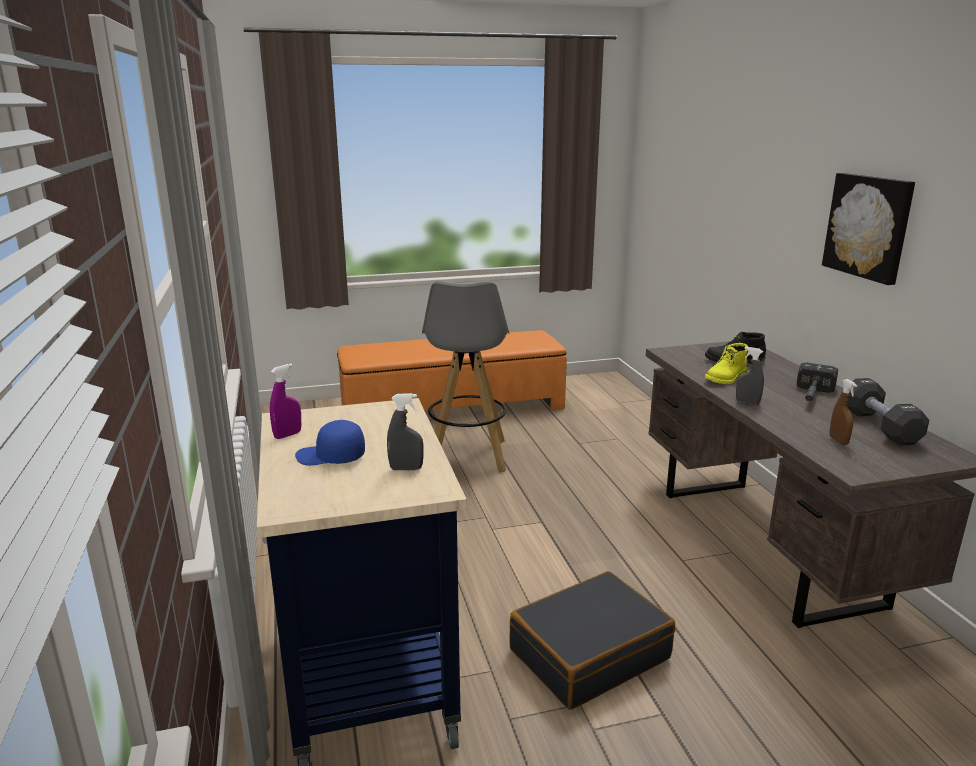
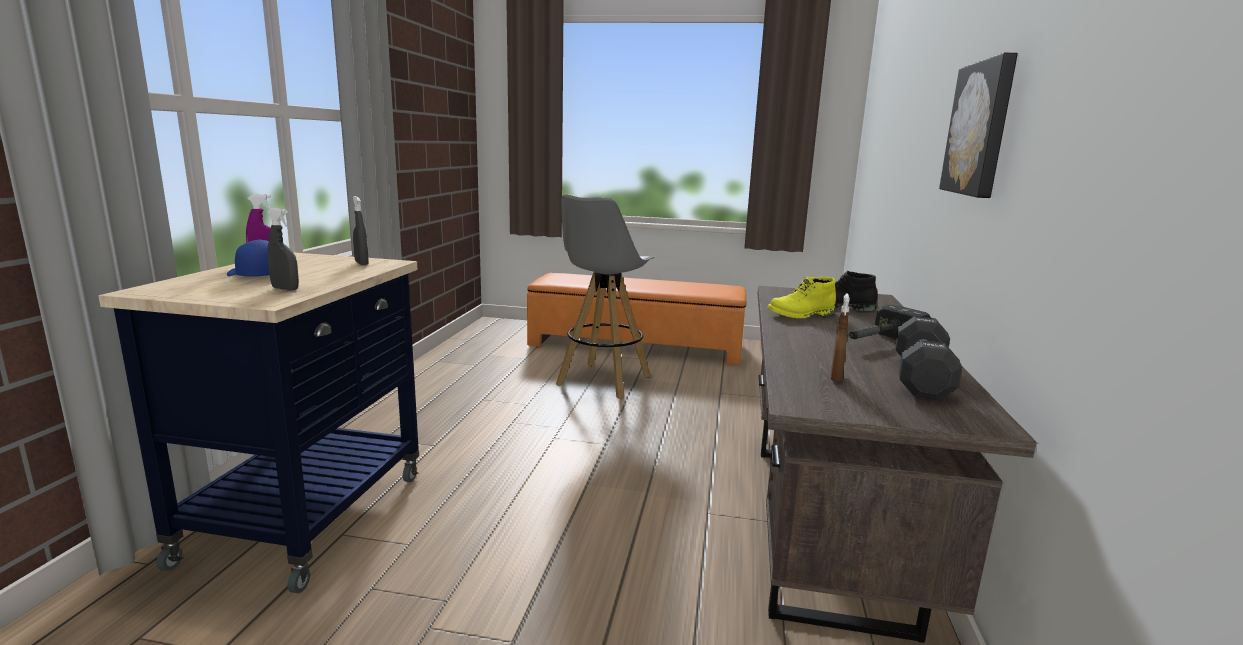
camera: 25 degrees right, 5 degrees down
black suitcase [509,571,675,710] -> none
grey spray bottle [736,347,764,405] -> grey spray bottle moved to [353,196,369,265]

